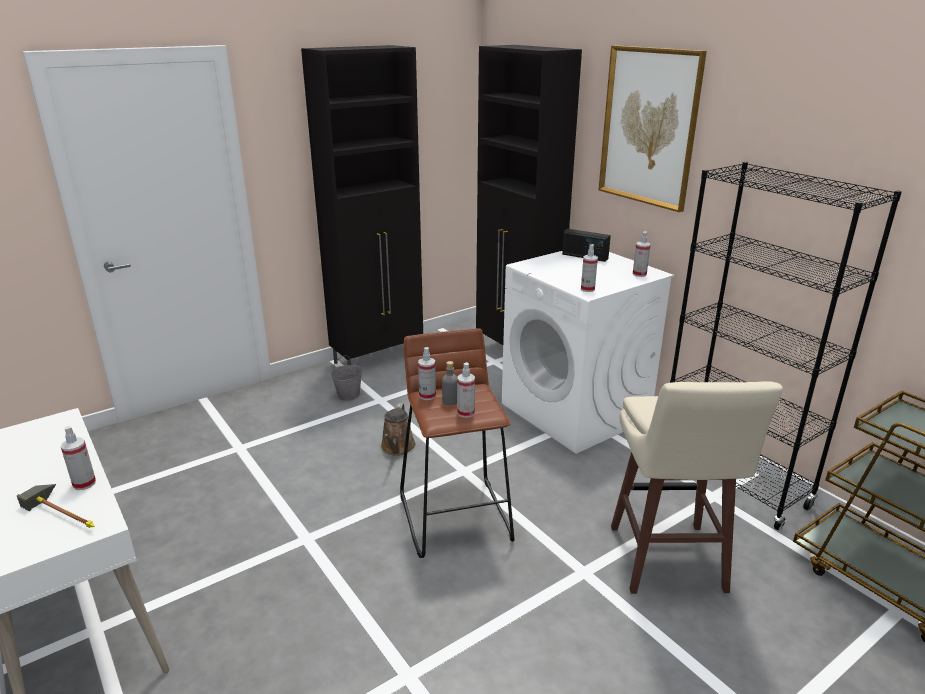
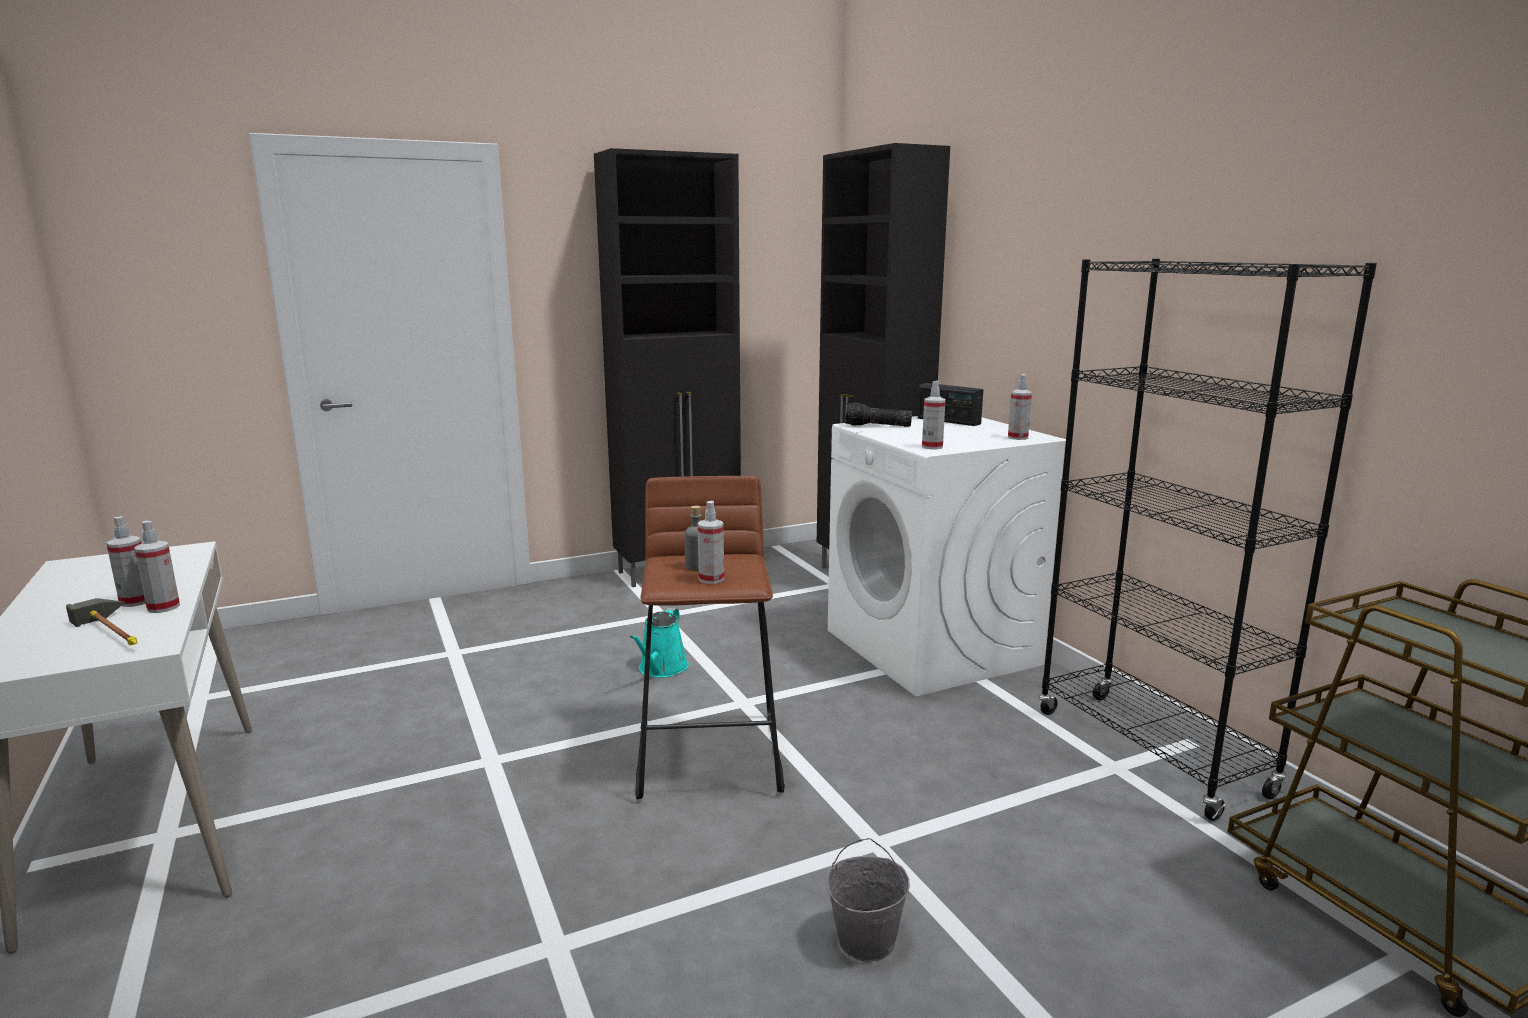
camera: 10 degrees right, 10 degrees down
grey bucket [331,355,363,401] -> grey bucket moved to [826,838,910,962]
brown watering can [381,404,416,456] -> turquoise watering can [630,608,689,678]
spray bottle [418,347,436,400] -> spray bottle moved to [106,516,146,607]
picture [599,45,707,212] -> none
beige stool [611,381,783,594] -> none
none -> flashlight [845,402,912,427]

